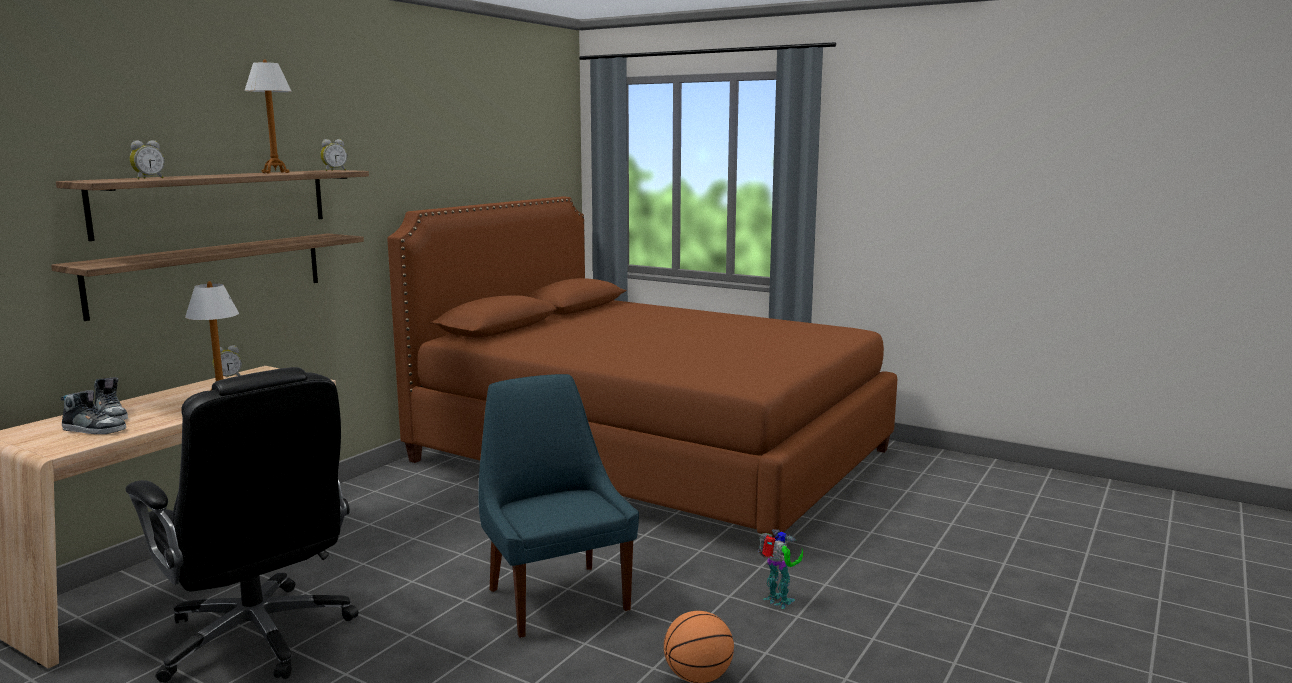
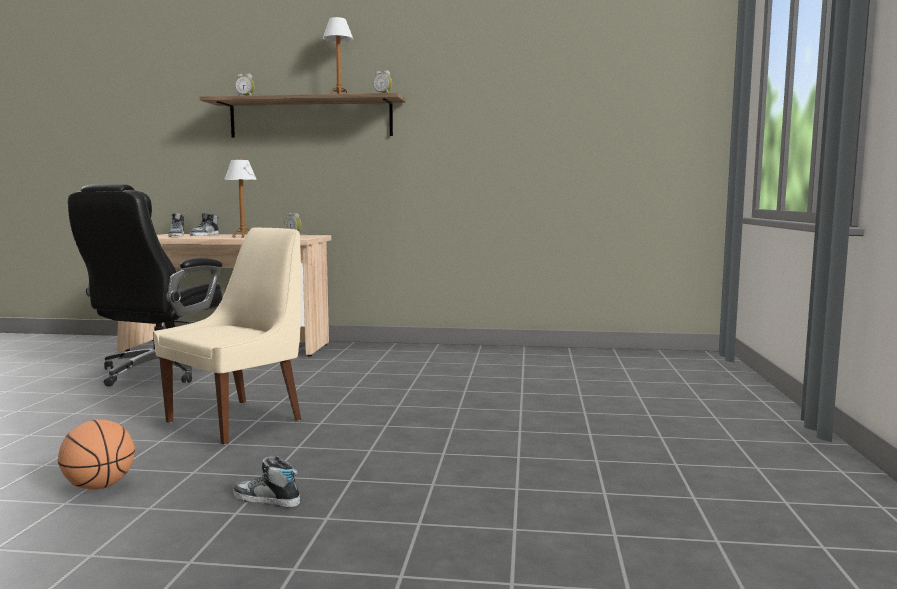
camera: 65 degrees right, 5 degrees down
shelf [51,233,364,321] -> none
brown bed [387,197,897,539] -> none
blue chair [479,374,639,638] -> beige chair [154,228,301,444]
toy robot [758,529,803,609] -> shoe [233,455,300,507]

